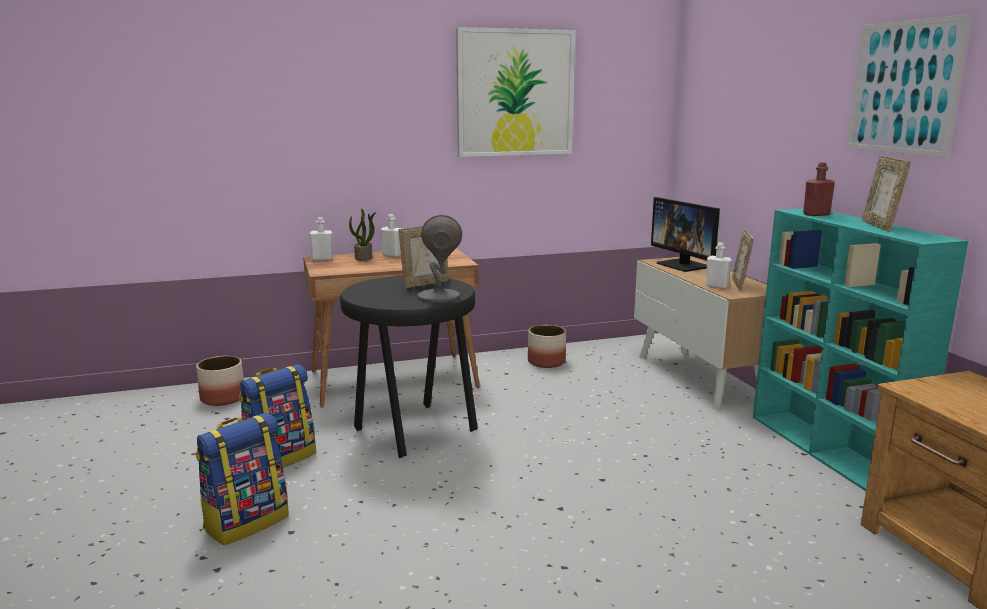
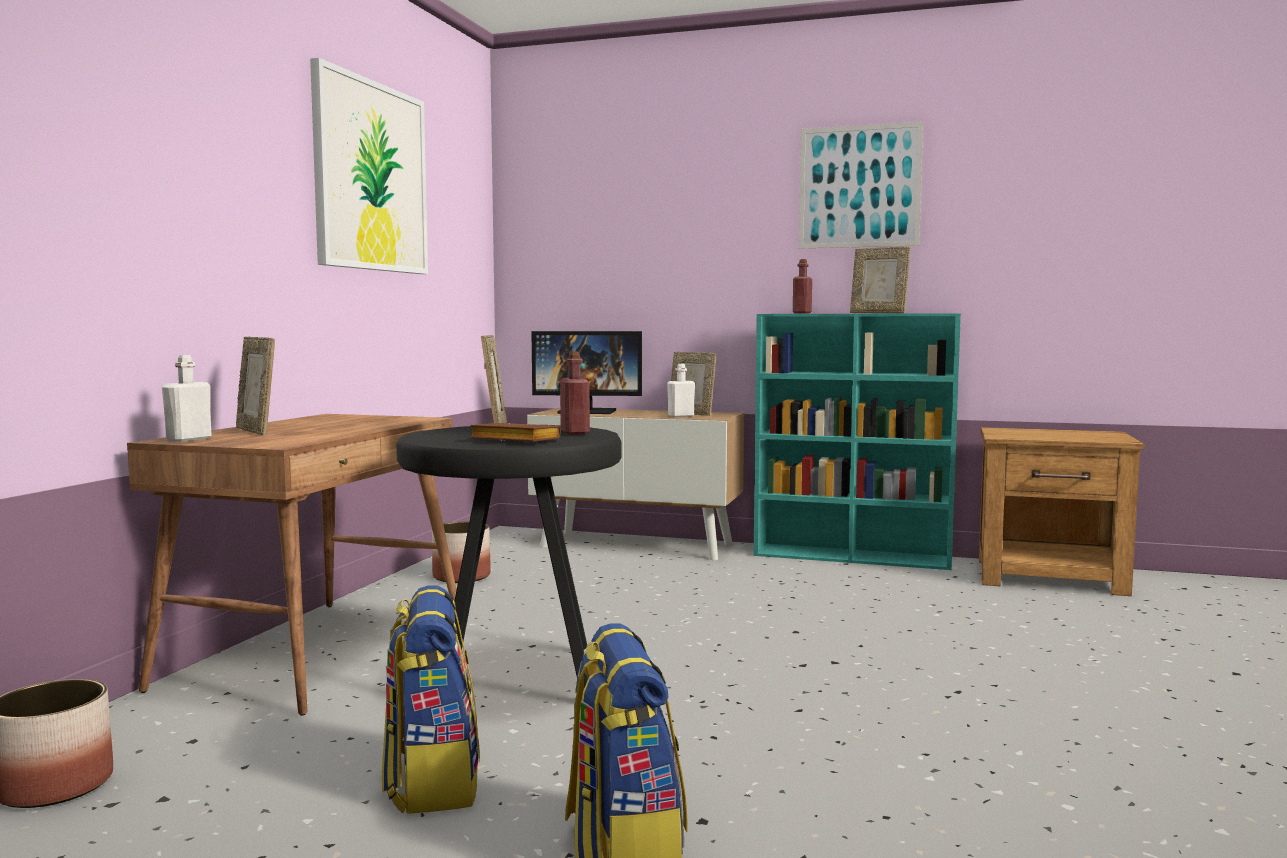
camera: 55 degrees left, 10 degrees down
potted plant [349,209,376,261] -> picture frame [236,337,275,435]
white bottle [381,214,401,257] -> none
grey table lamp [417,215,462,303] -> red bottle [560,352,590,435]
none -> brown book [470,423,561,442]

